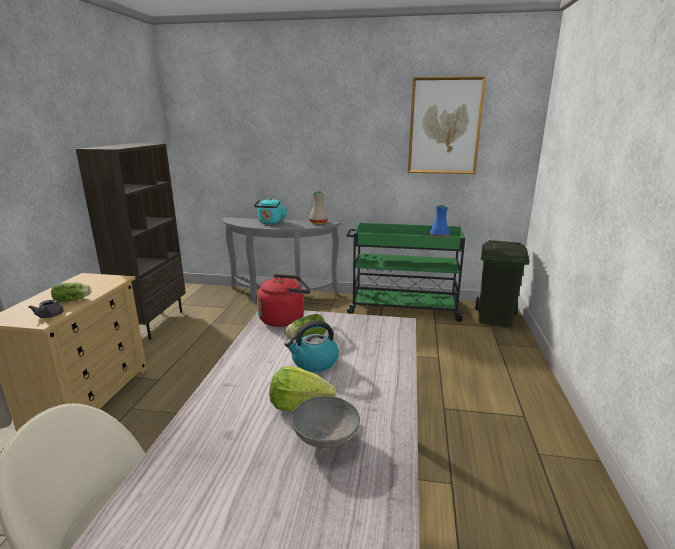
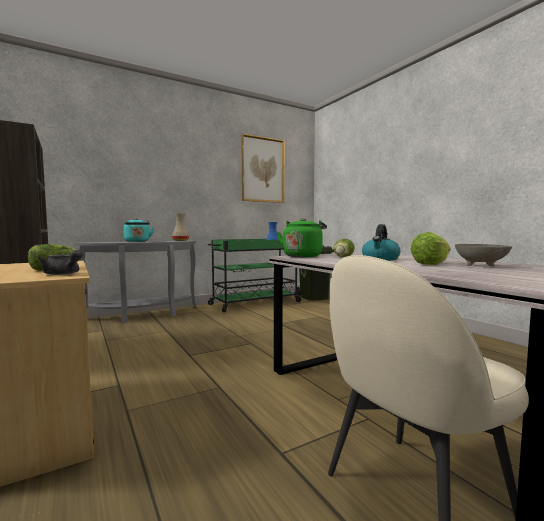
camera: 40 degrees left, 15 degrees down
red kettle [257,274,311,327] -> green kettle [277,218,327,257]

